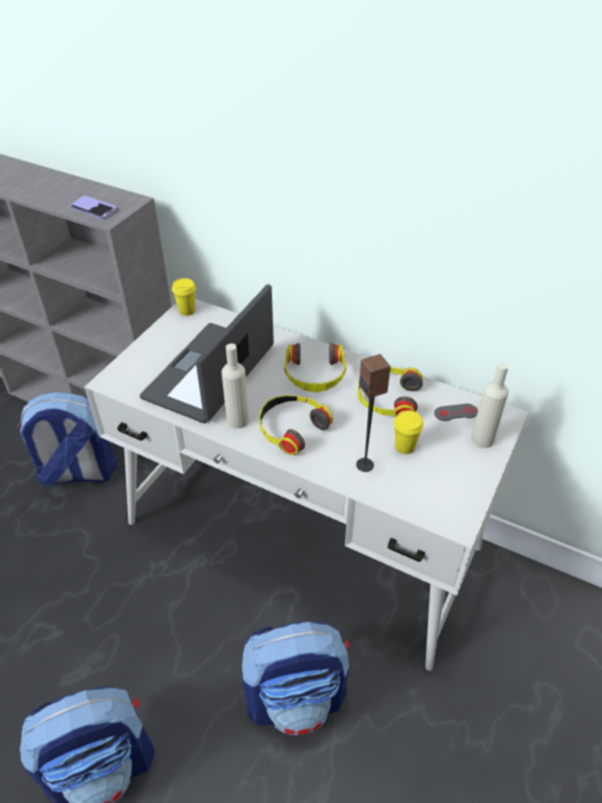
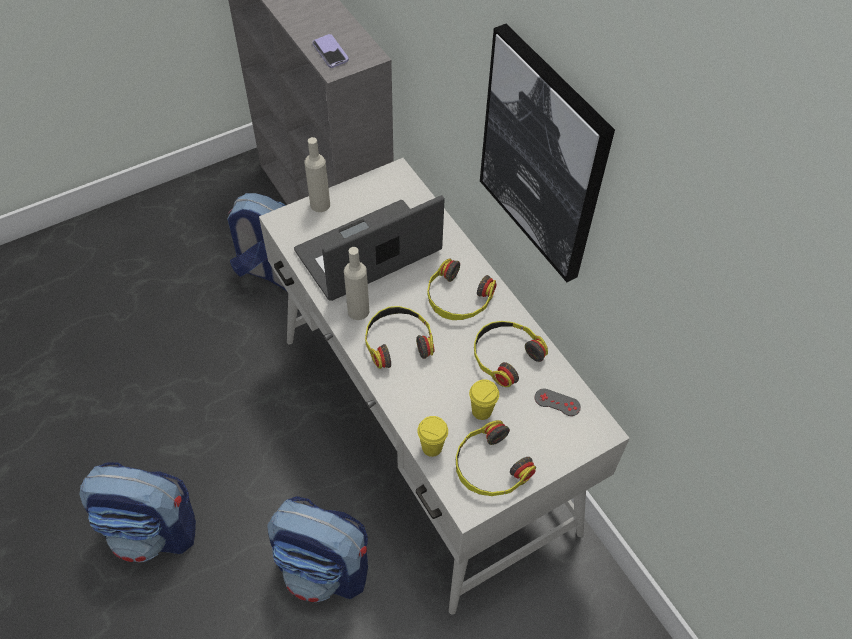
camera: 30 degrees right, 10 degrees up
yellow cup [172,278,196,316] -> yellow cup moved to [417,416,448,457]
speaker [356,354,391,472] -> none
beige bottle [471,362,509,448] -> beige bottle moved to [305,137,330,212]
none -> headphones [456,420,536,496]
none -> picture [480,24,615,282]

